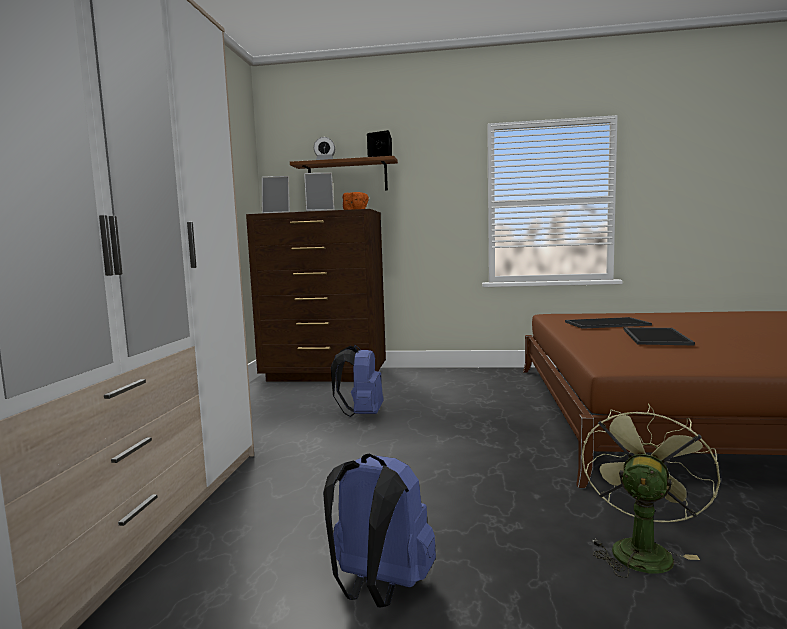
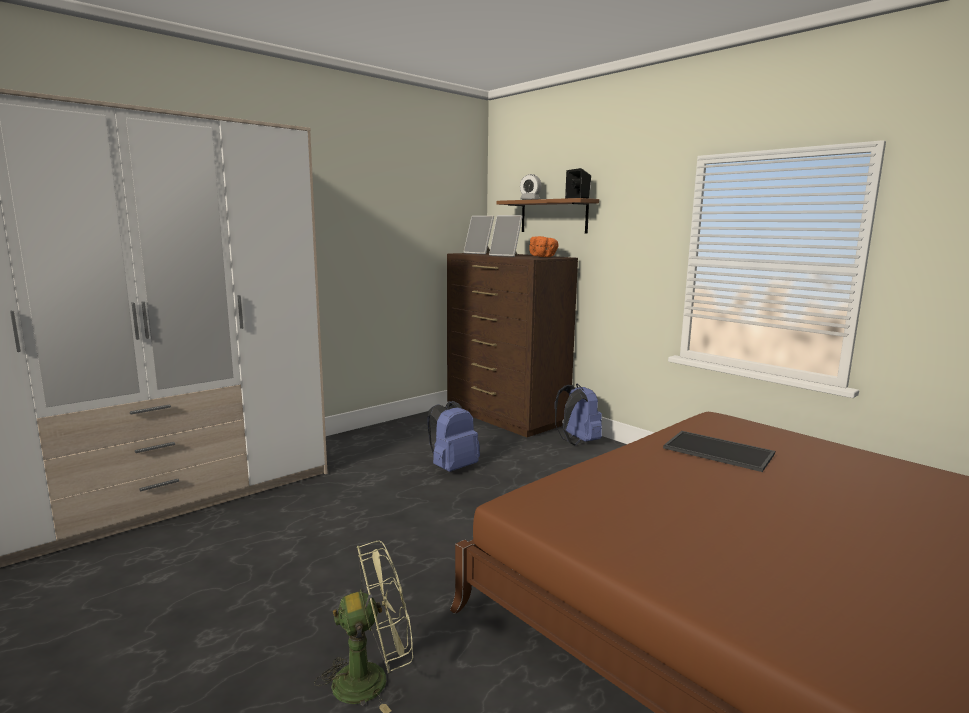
camera: 40 degrees right, 5 degrees up
blue backpack [323,454,436,607] -> blue backpack moved to [555,384,602,445]
tray [624,327,695,345] -> none

